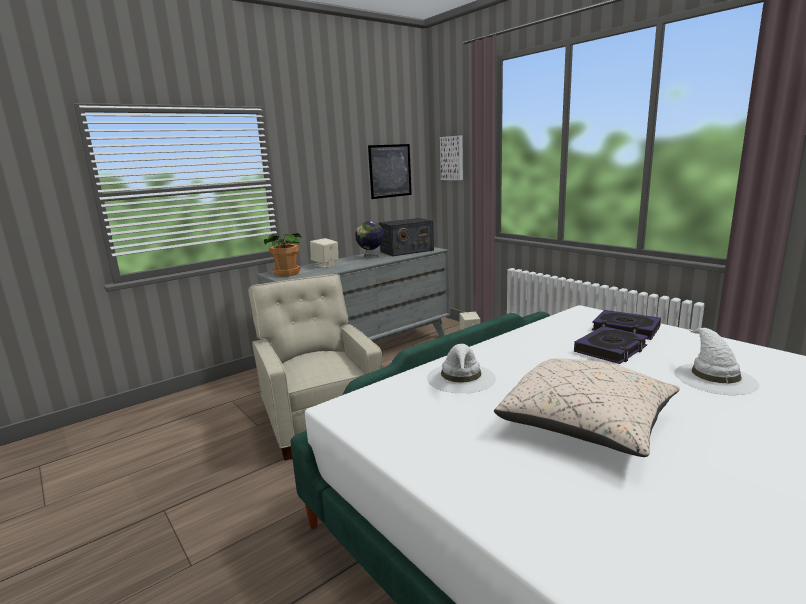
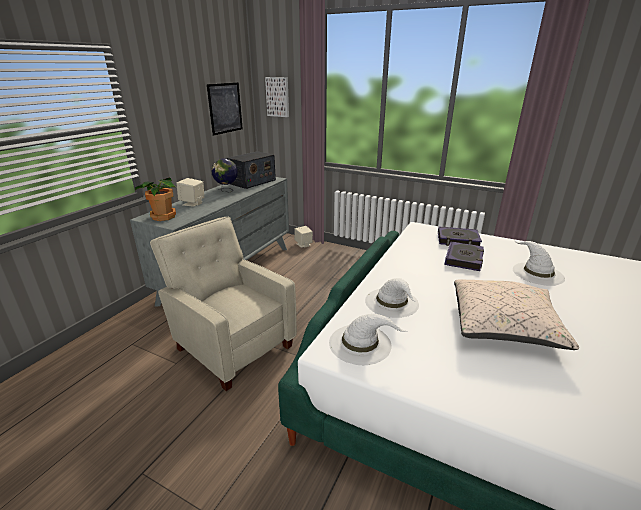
camera: 25 degrees left, 10 degrees up
none -> white hat [329,314,408,365]

